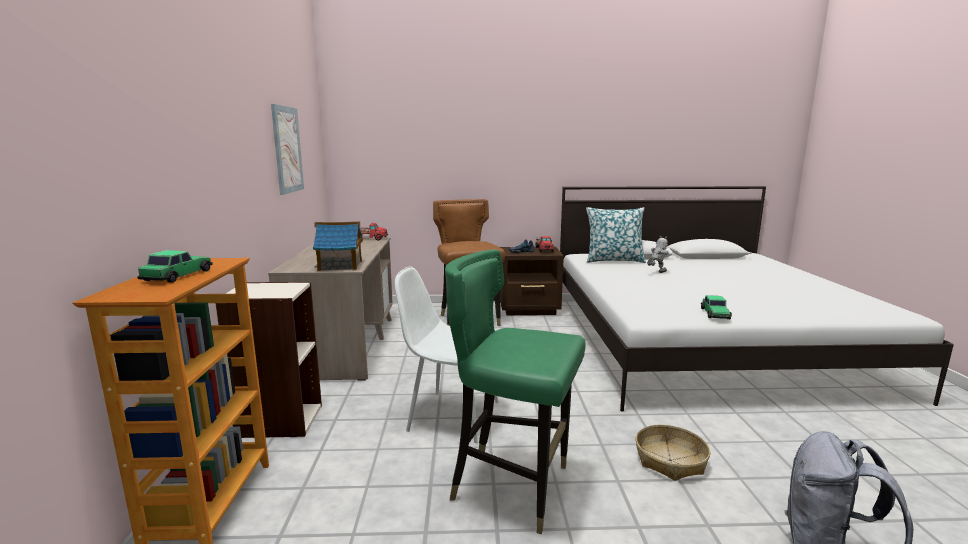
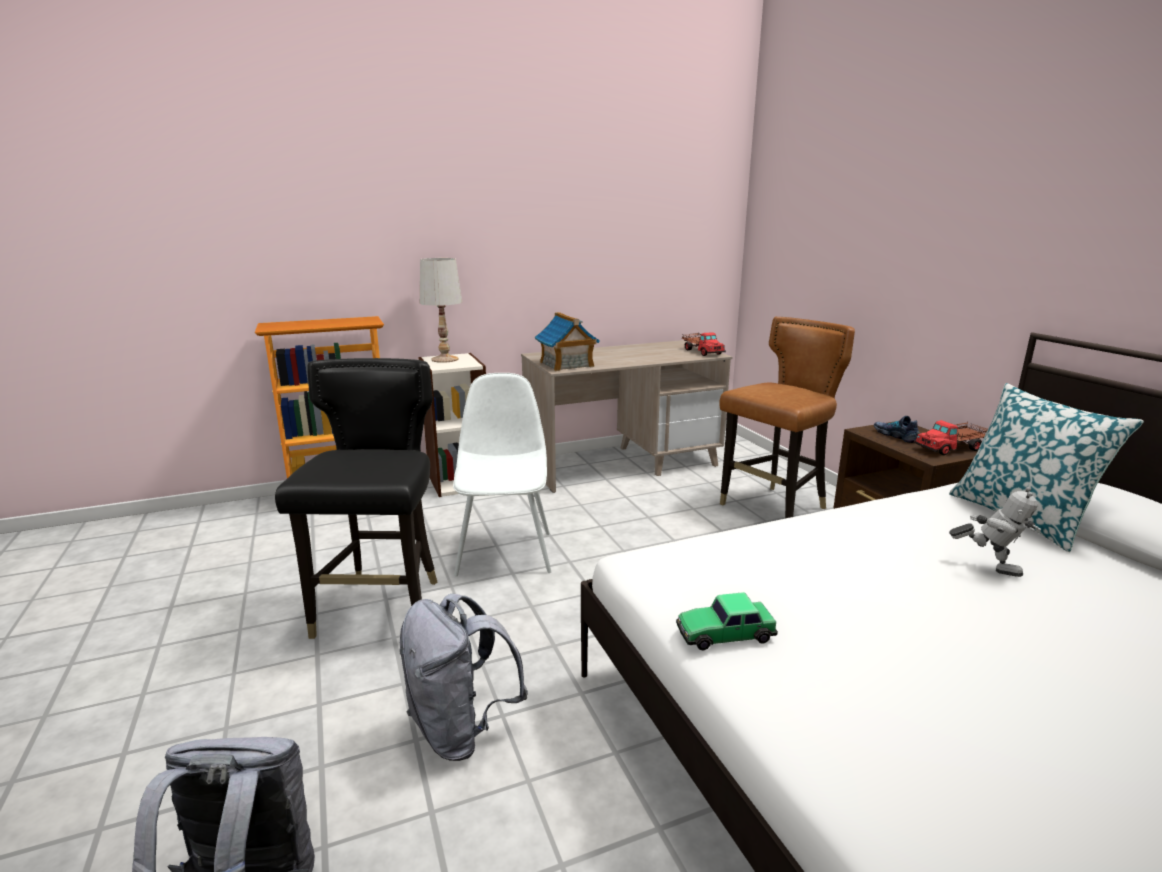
camera: 70 degrees right, 5 degrees up
toy car [137,250,213,283] -> none
picture [271,104,304,195] -> none
green chair [445,250,586,534] -> black chair [275,358,437,639]
basket [635,425,710,481] -> grey backpack [399,593,528,761]
none -> white table lamp [420,258,462,363]

